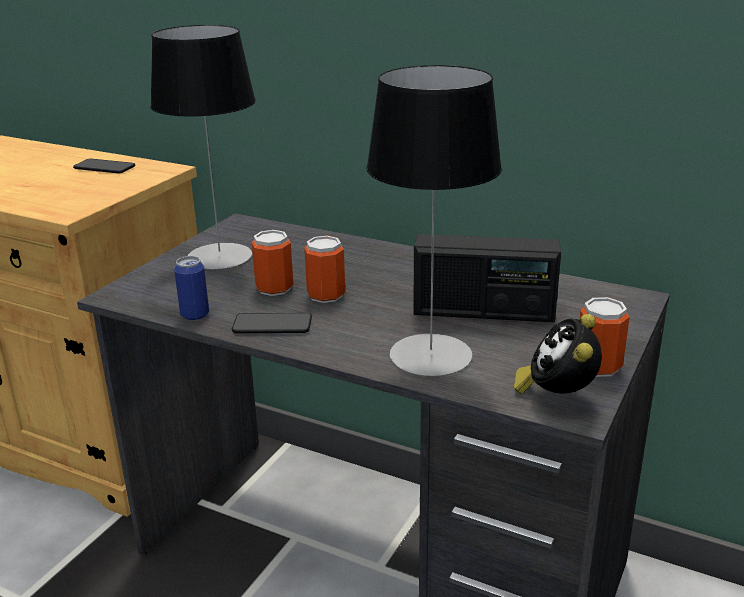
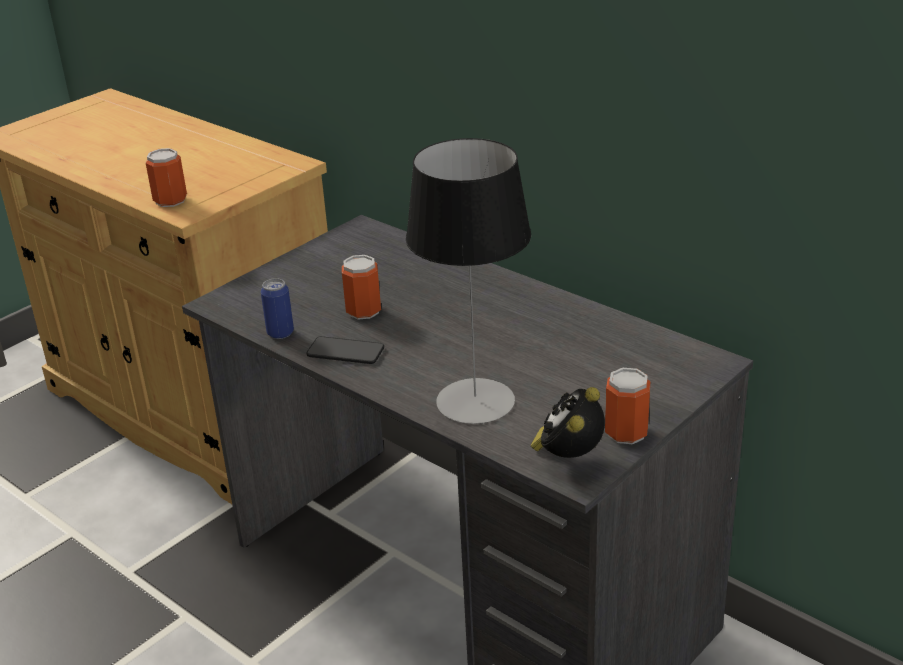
camera: 15 degrees right, 5 degrees up
phone [73,159,135,173] -> none
table lamp [150,25,256,269] -> none
can [304,236,345,303] -> can moved to [146,148,187,207]
radio [413,234,561,322] -> none

